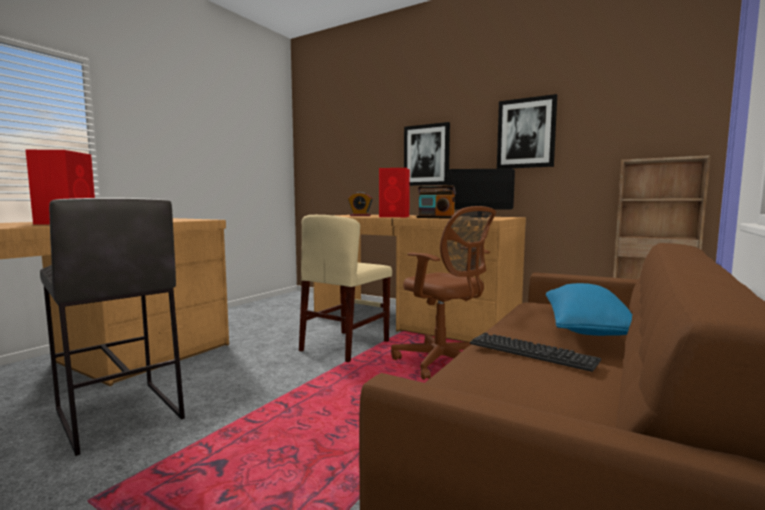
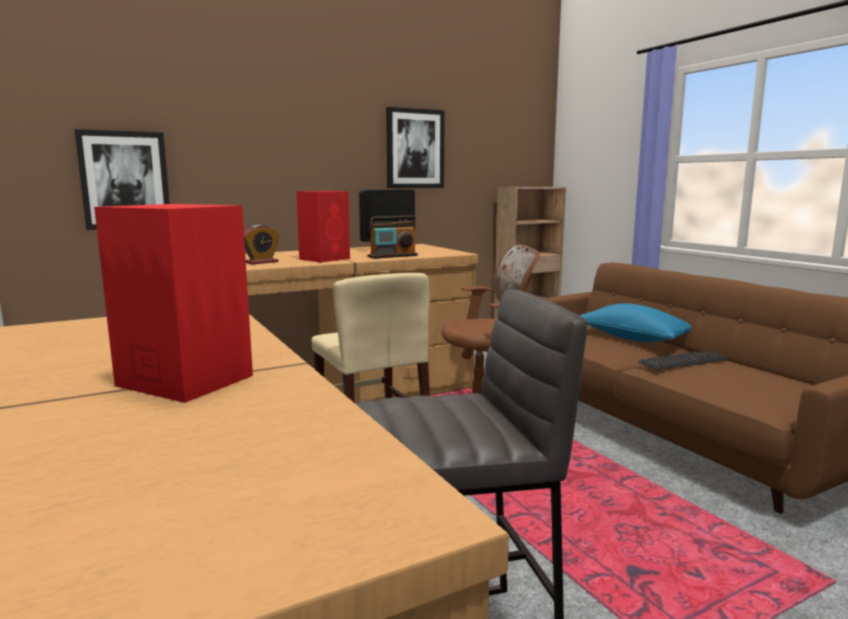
camera: 60 degrees left, 5 degrees up
picture [404,122,450,186] -> picture moved to [74,129,170,230]

